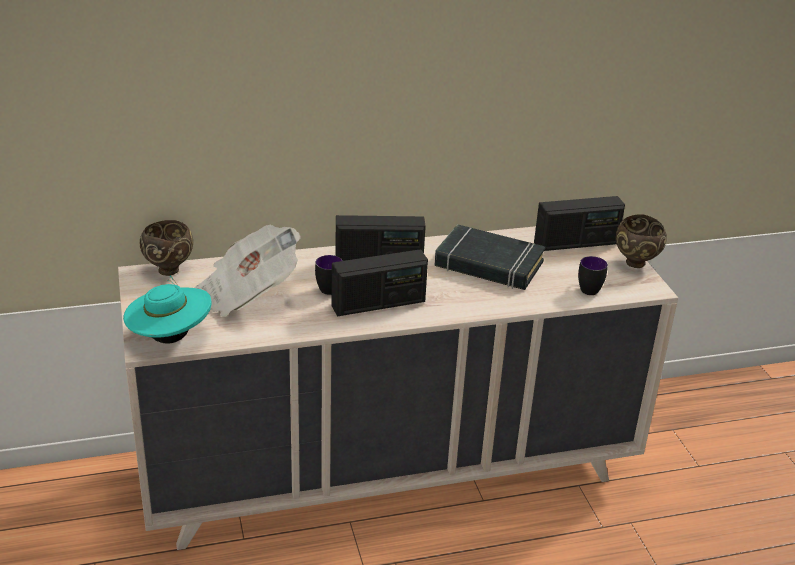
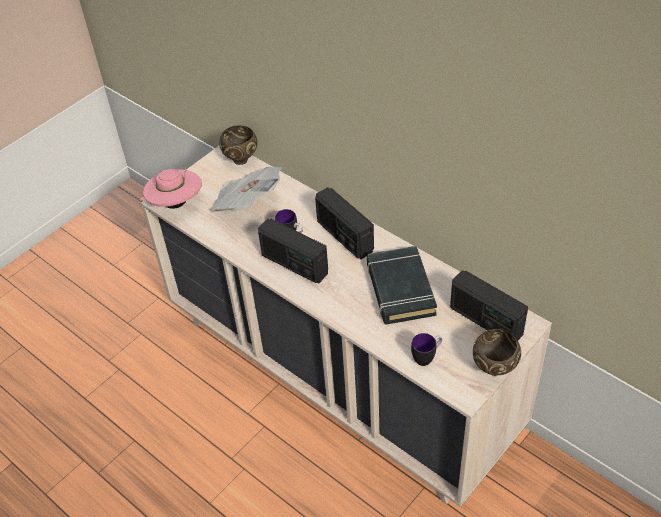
camera: 60 degrees right, 15 degrees up
turquoise hat [123,276,212,344] -> pink hat [143,167,202,209]

